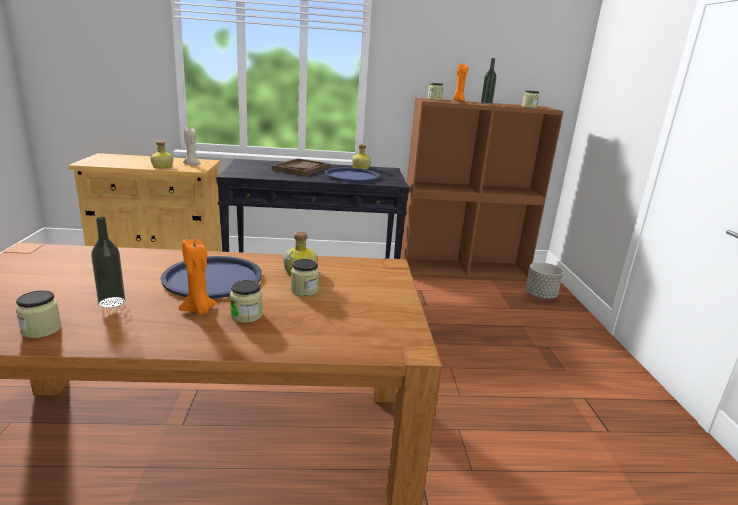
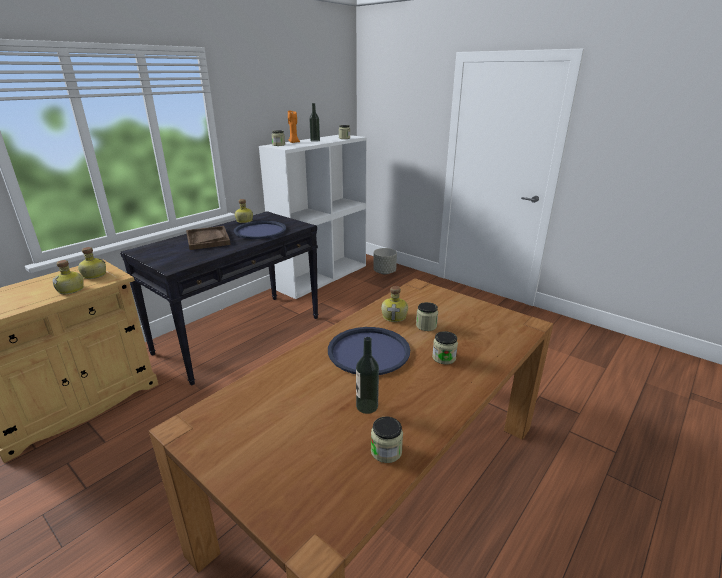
camera: 45 degrees left, 5 degrees up
orange candle [179,239,217,314] -> none
beige candle [183,127,201,166] -> bottle [78,247,106,279]
brown bookcase [400,98,564,282] -> white bookcase [259,135,367,299]

